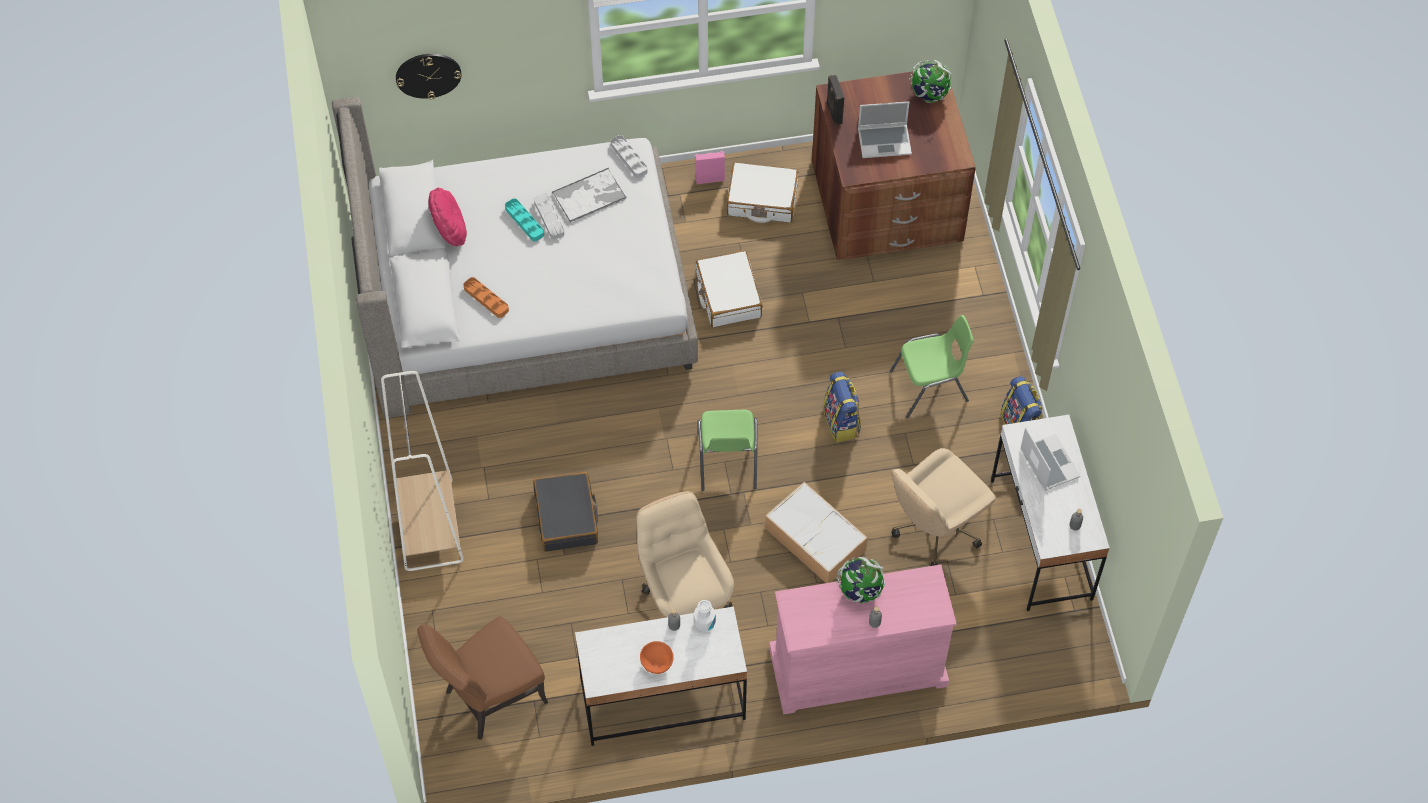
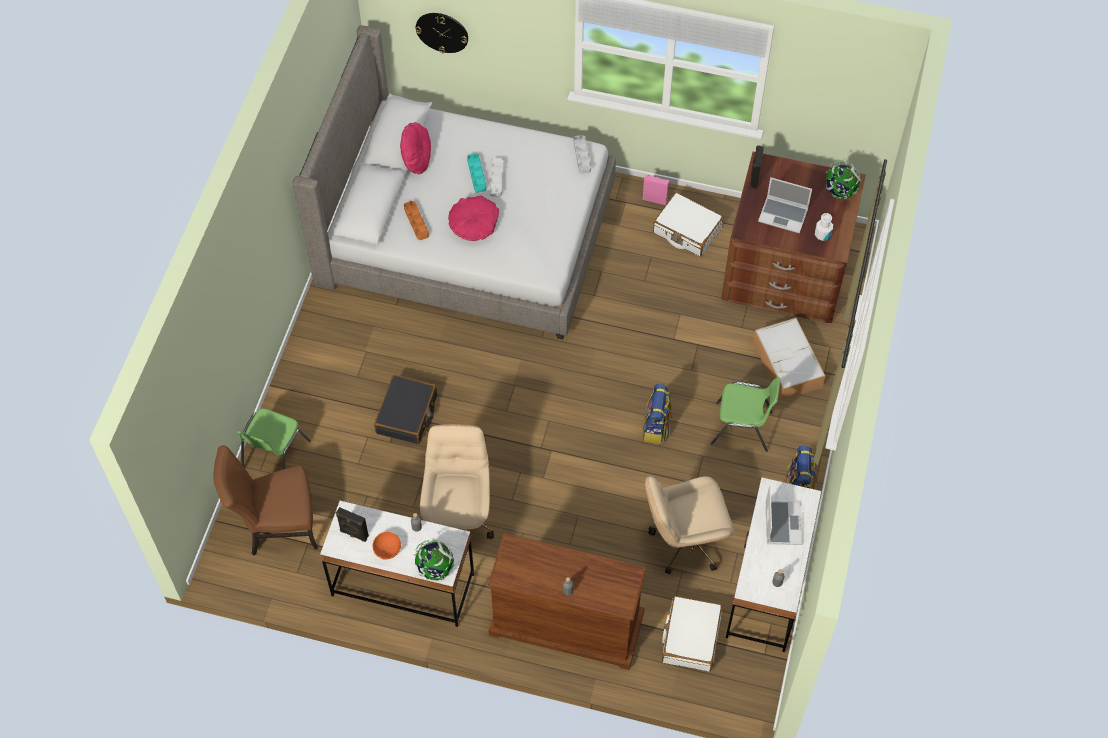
camera: 25 degrees right, 0 degrees up
clothes rack [381,371,464,571] -> none
tray [552,168,627,222] -> none
white bottle [694,600,716,631] -> white bottle moved to [815,213,833,241]
white suitcase [696,250,763,327] -> white suitcase moved to [662,596,722,671]
green chair [697,410,758,491] -> green chair moved to [237,408,311,470]
storage box [765,482,868,583] -> storage box moved to [753,318,825,400]
pink dresser [769,564,957,715] -> brown dresser [488,533,647,670]
globe [836,557,885,603] -> globe moved to [414,540,454,581]
none -> black speaker [336,507,369,542]
none -> pink pillow [448,196,499,241]

